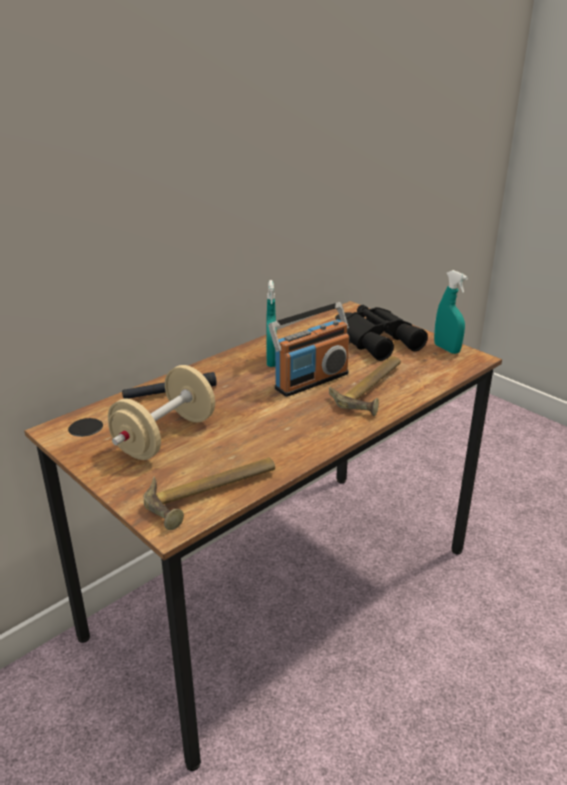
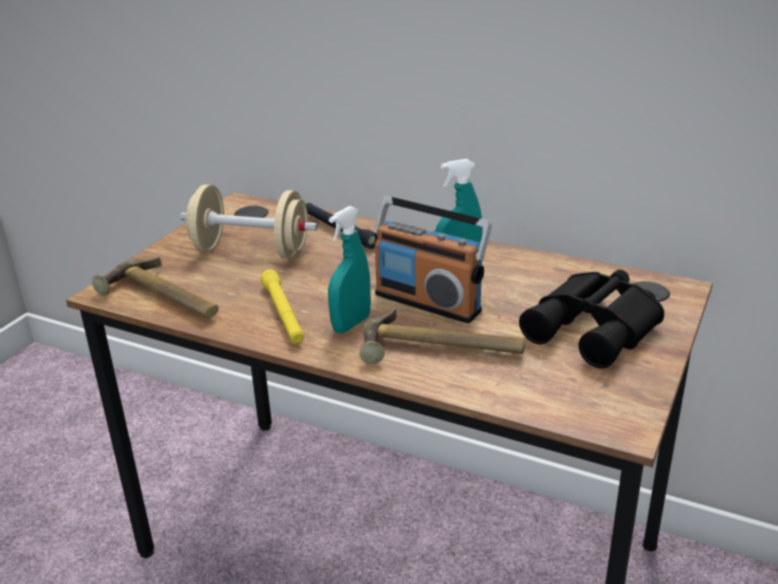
camera: 70 degrees right, 0 degrees up
turquoise spray bottle [434,270,468,354] -> turquoise spray bottle moved to [328,206,371,333]
none -> yellow flashlight [261,269,304,344]

